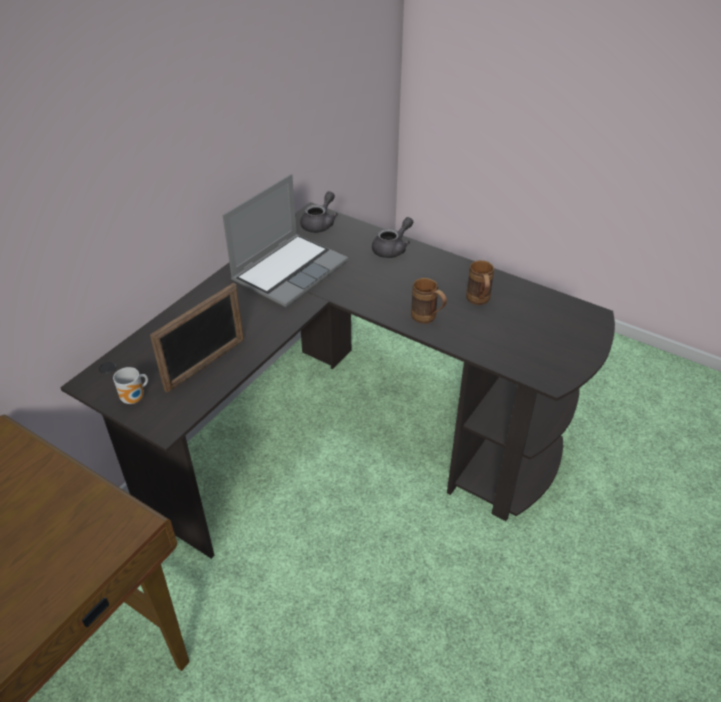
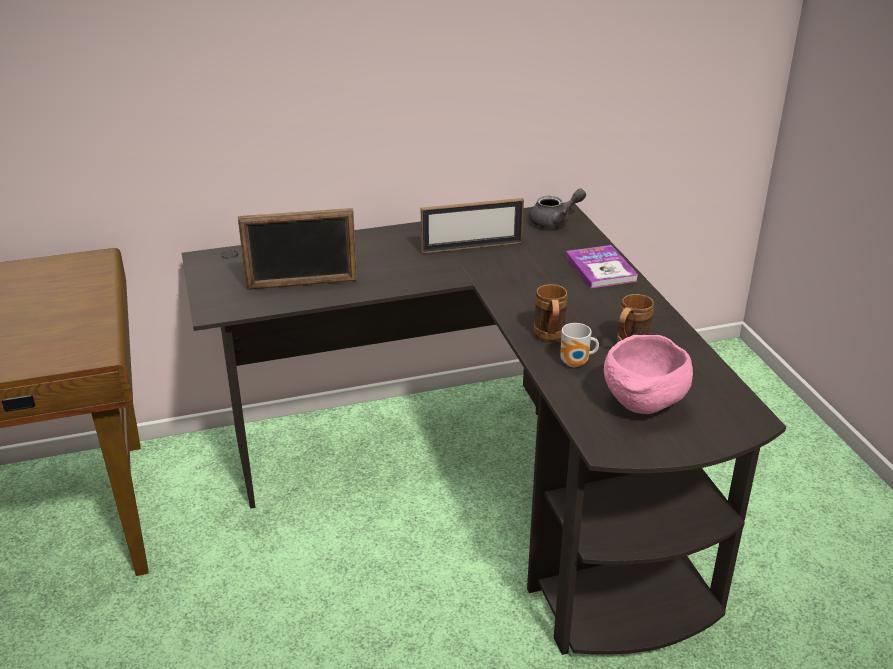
camera: 40 degrees right, 10 degrees down
mug [113,367,148,404] -> mug moved to [560,323,599,367]
laptop [222,174,348,307] -> picture frame [421,198,524,253]
grey teapot [372,217,413,258] -> book [565,245,638,288]
none -> pink bowl [604,335,693,414]

